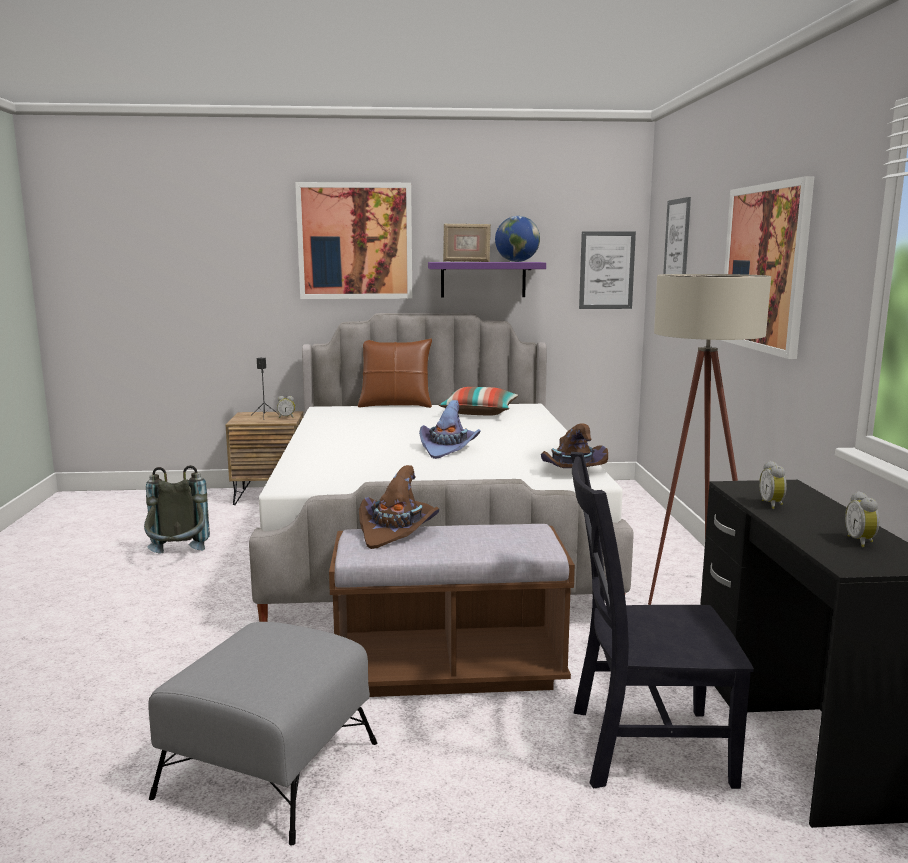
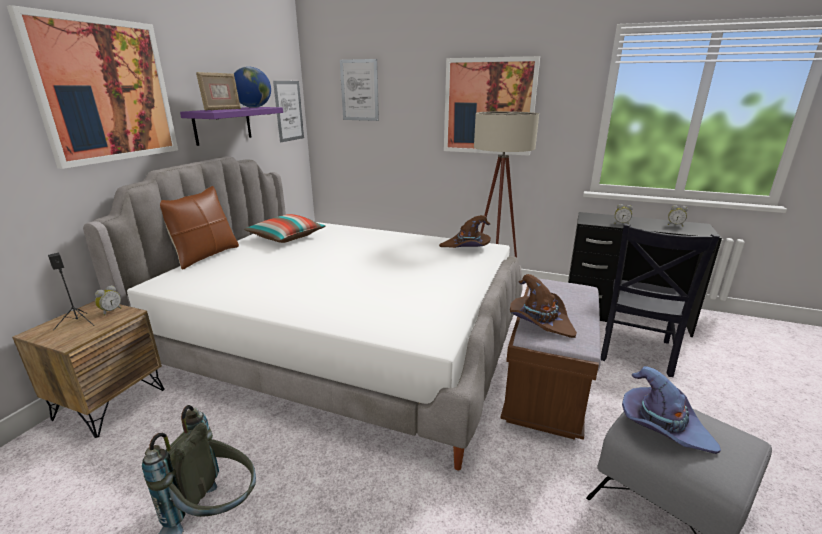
camera: 65 degrees left, 10 degrees up
purple hat [419,400,480,459] -> purple hat moved to [622,366,721,454]

